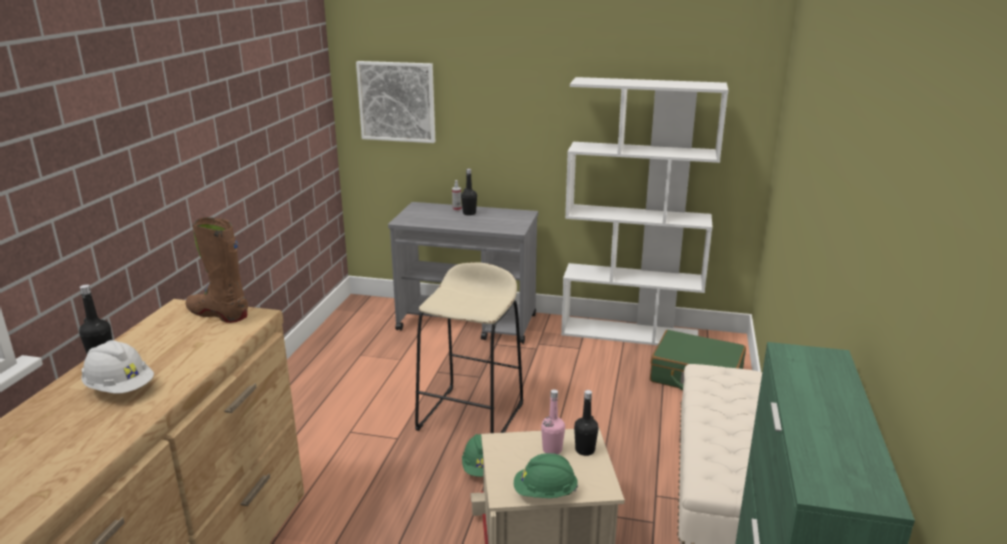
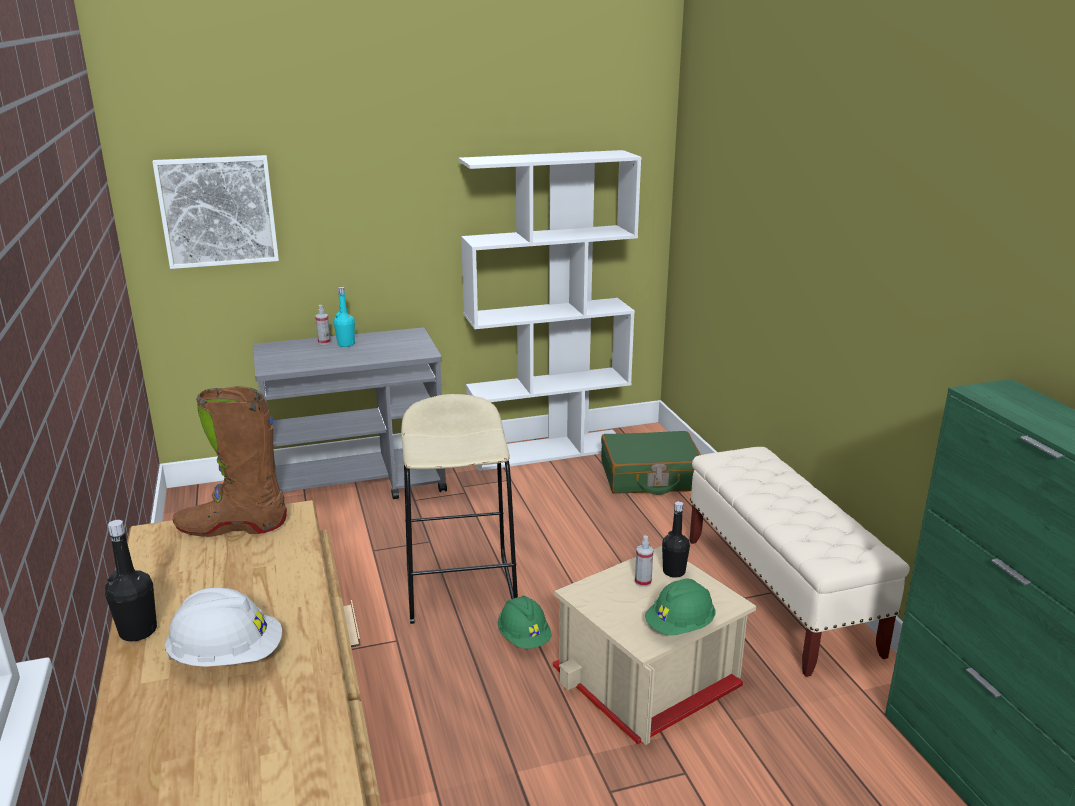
camera: 30 degrees left, 0 degrees up
black bottle [461,169,477,215] -> turquoise bottle [334,287,355,347]
pink bottle [541,389,565,454] -> spray bottle [635,535,654,587]

